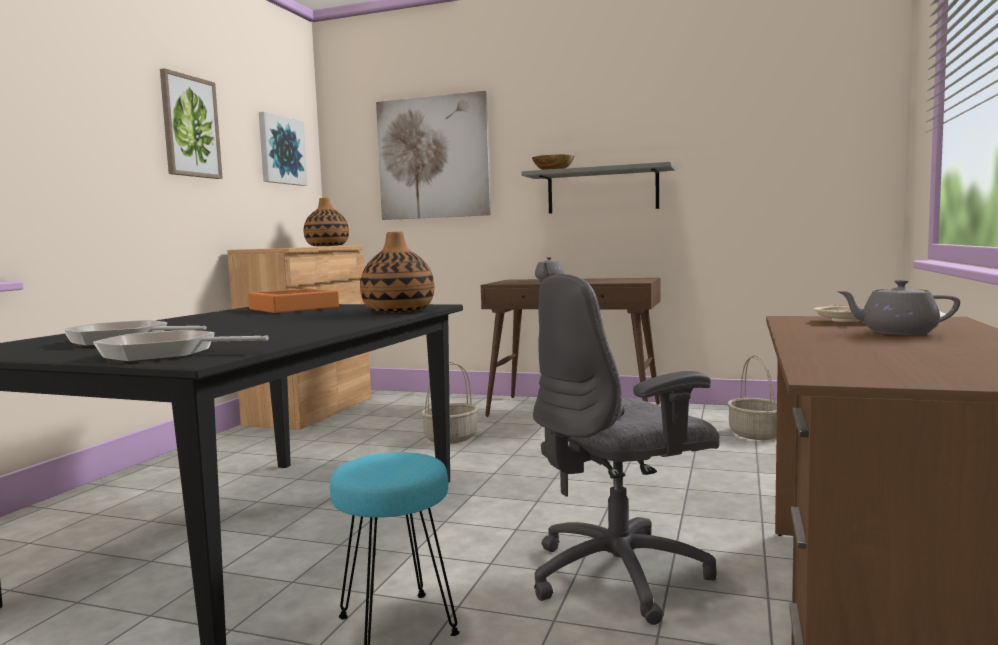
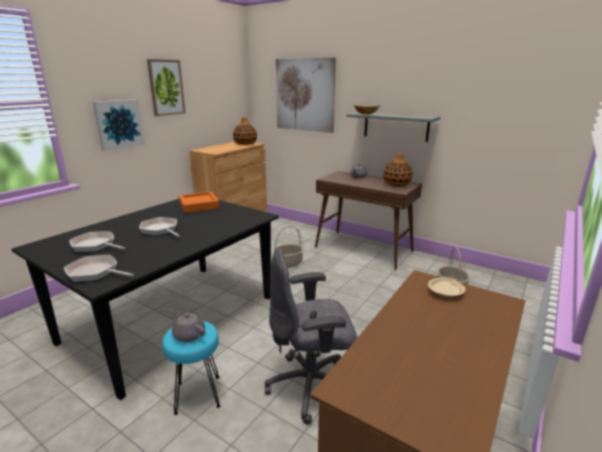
camera: 15 degrees right, 15 degrees up
picture [259,112,308,186] -> picture moved to [93,99,145,151]
vase [360,232,434,313] -> vase moved to [383,153,413,186]
grey teapot [837,280,960,335] -> grey teapot moved to [170,309,205,342]
none -> frying pan [139,217,180,237]

